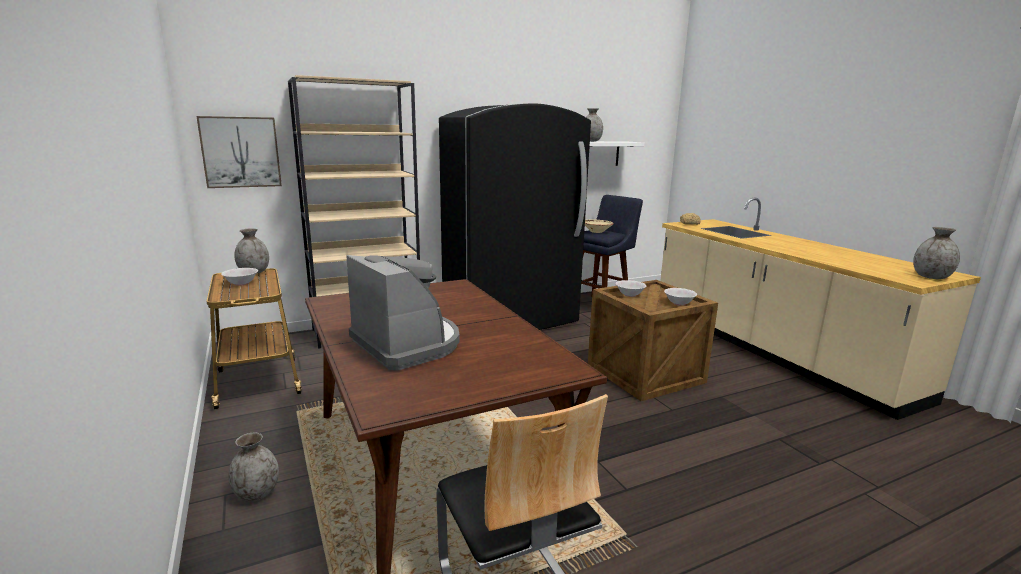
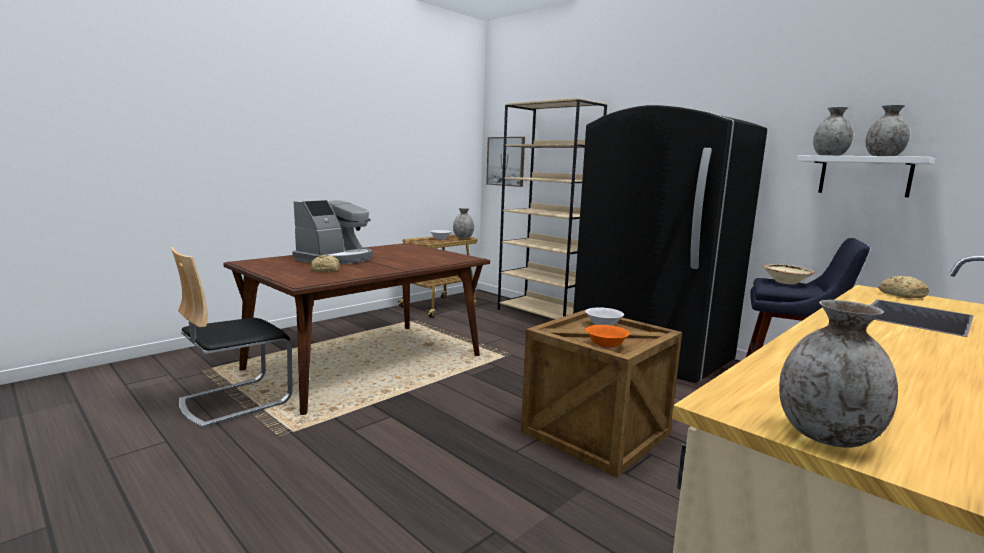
camera: 70 degrees right, 5 degrees down
grey vase [229,433,279,501] -> grey vase moved to [866,105,910,156]
white bowl [664,288,697,306] -> orange bowl [586,325,630,349]
none -> bread [311,255,339,272]

